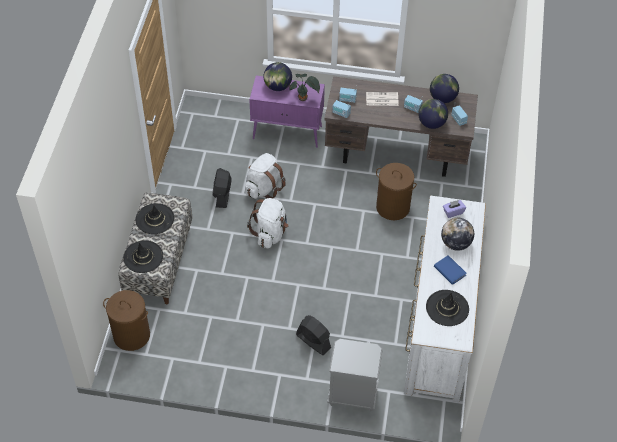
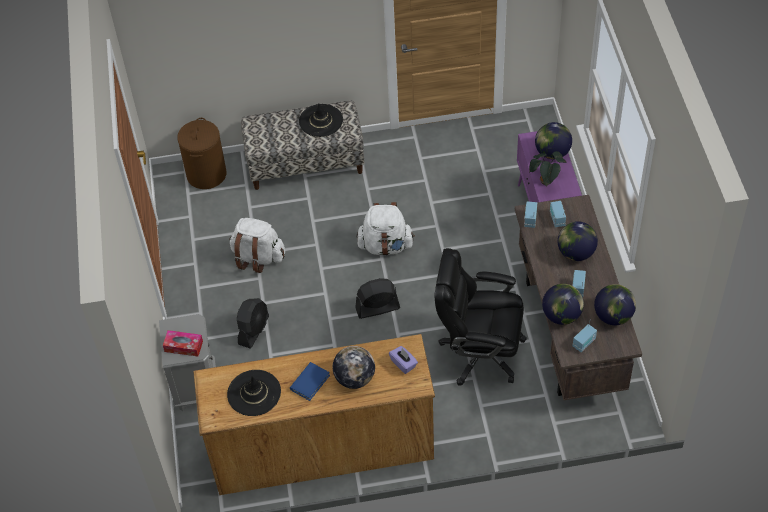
camera: 75 degrees right, 0 degrees up
black hat [123,240,163,273] -> none
black fan [212,168,232,208] -> black fan moved to [355,278,400,319]
white backpack [245,153,286,199] -> white backpack moved to [229,218,285,273]
newspaper [366,92,399,106] -> globe [558,221,598,261]
brown laundry basket [376,163,417,220] -> black office chair [434,248,527,386]
white dresser [404,196,486,402] -> brown dresser [193,334,435,495]
none -> tissue box [163,330,203,356]

